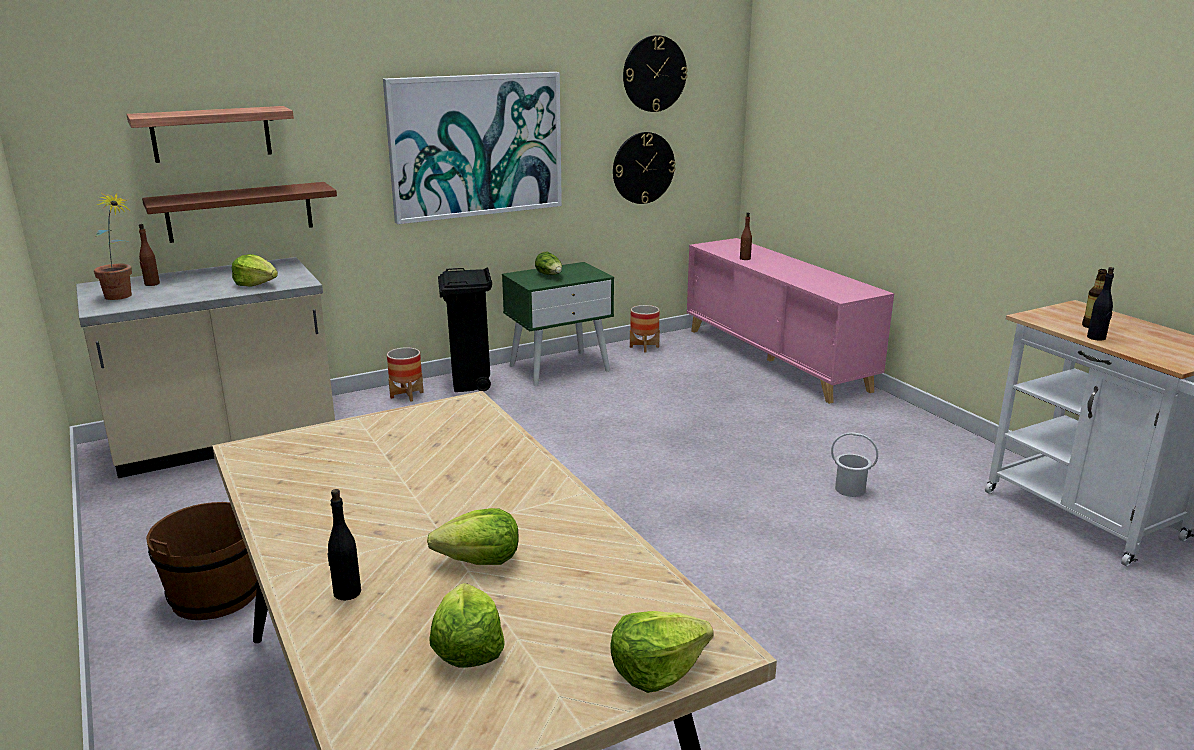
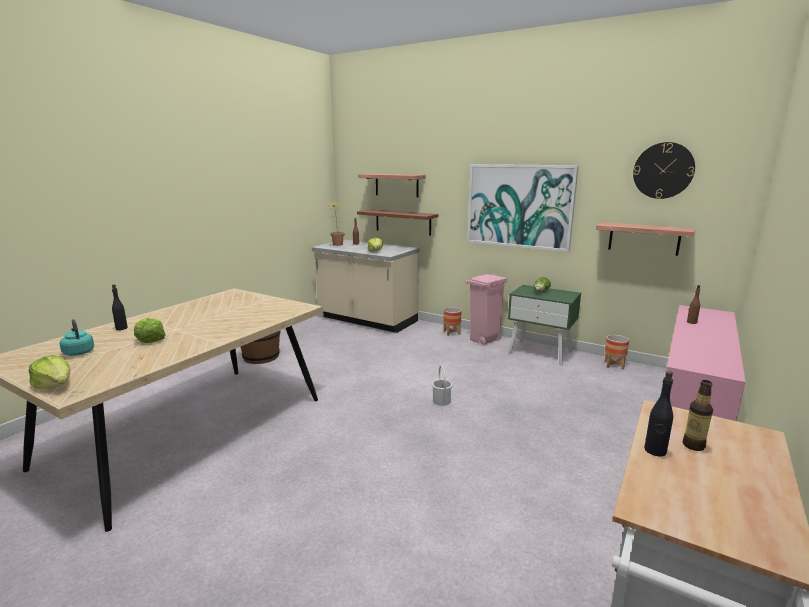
camera: 60 degrees right, 5 degrees down
lettuce [429,583,505,668] -> turquoise kettle [60,319,94,356]
black trash can [438,267,492,392] -> pink trash can [466,273,508,345]
wall clock [613,132,676,204] -> shelf [596,222,695,256]
white bucket [831,432,878,497] -> white bucket moved to [432,365,453,406]

